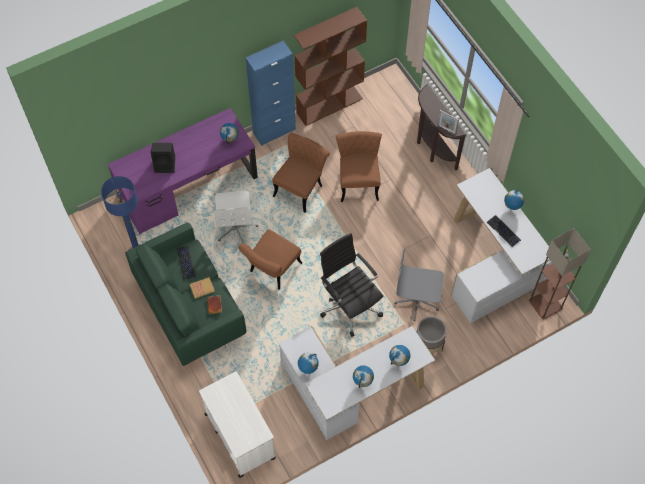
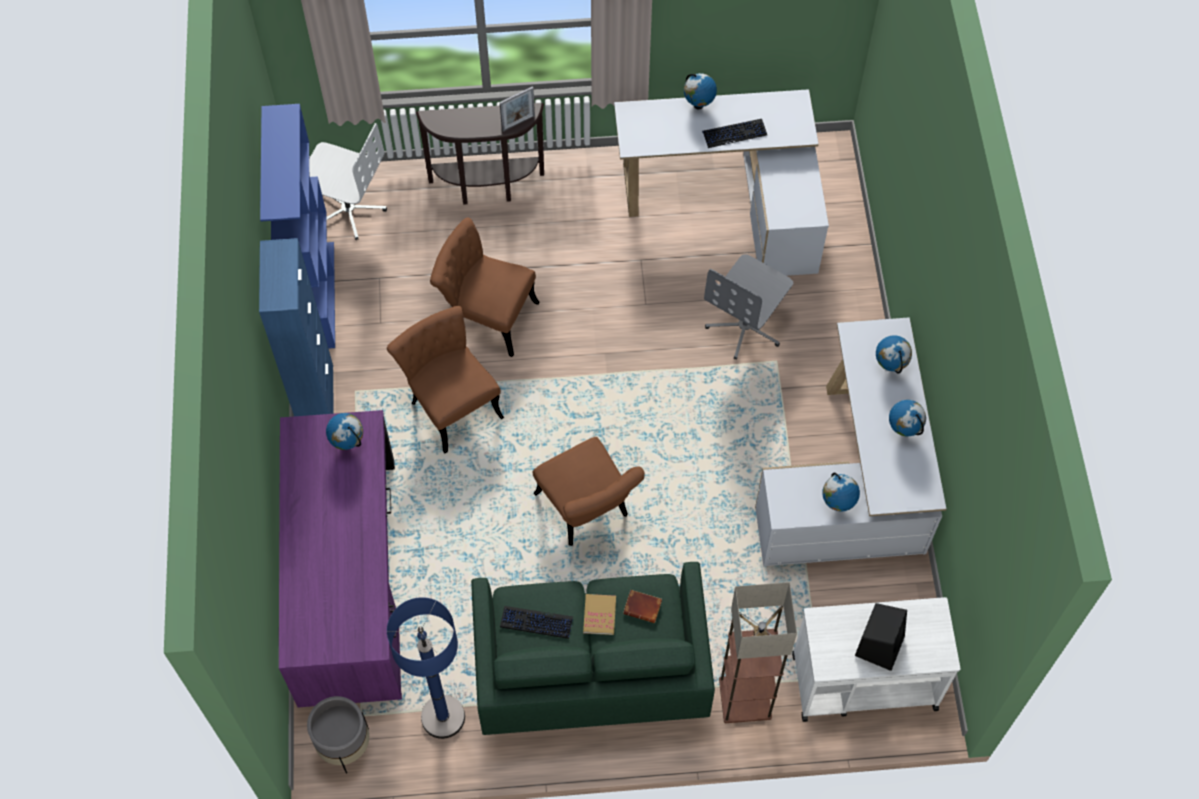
camera: 65 degrees left, 0 degrees up
black speaker [151,143,175,173] -> black speaker moved to [855,603,907,671]
white office chair [214,191,258,244] -> white office chair moved to [309,123,387,240]
brown bookcase [294,7,367,126] -> blue bookcase [260,104,335,349]
black office chair [320,233,383,337] -> none
grey planter [417,316,447,353] -> grey planter moved to [307,696,369,774]
floor lamp [529,228,591,320] -> floor lamp moved to [719,582,797,723]

